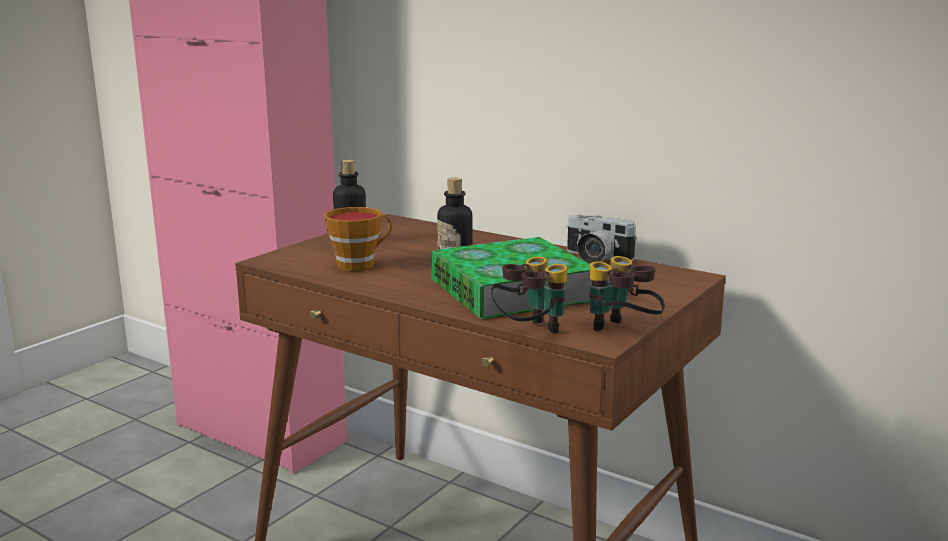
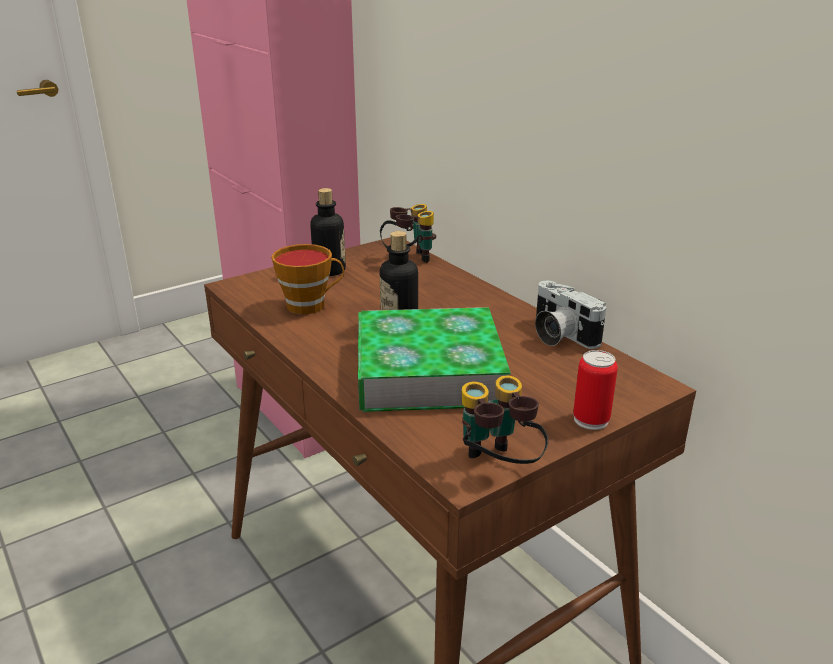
camera: 20 degrees right, 10 degrees up
binoculars [492,257,567,334] -> binoculars moved to [380,204,436,263]
none -> can [573,350,618,430]

